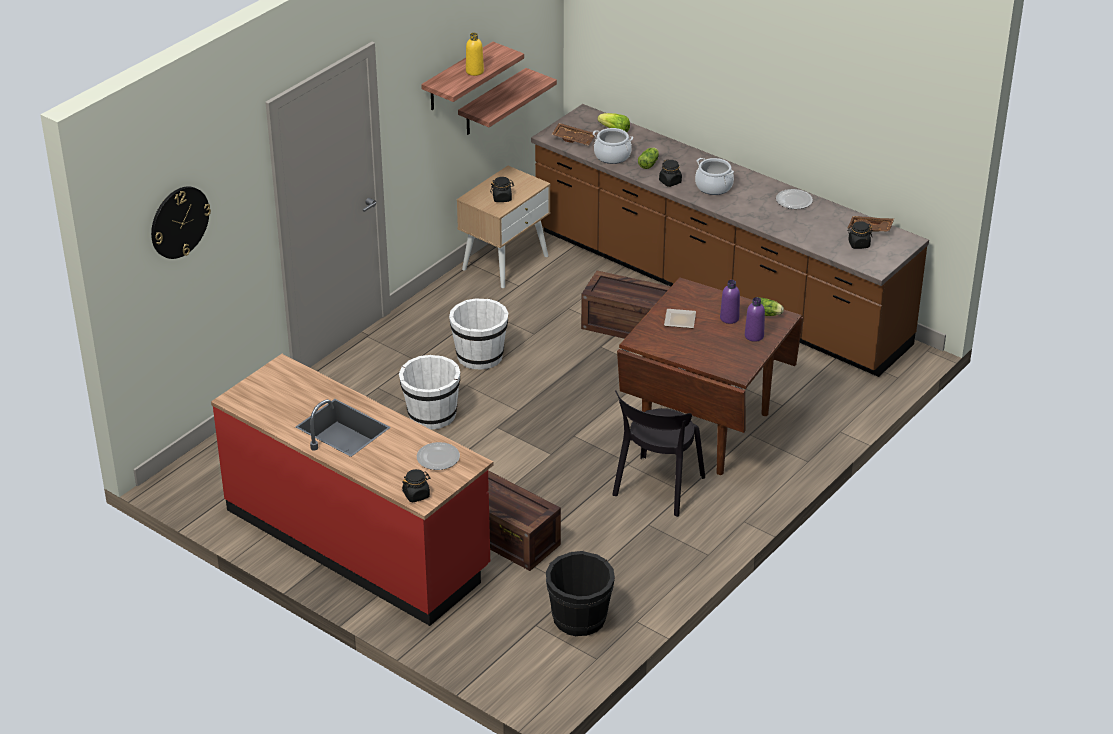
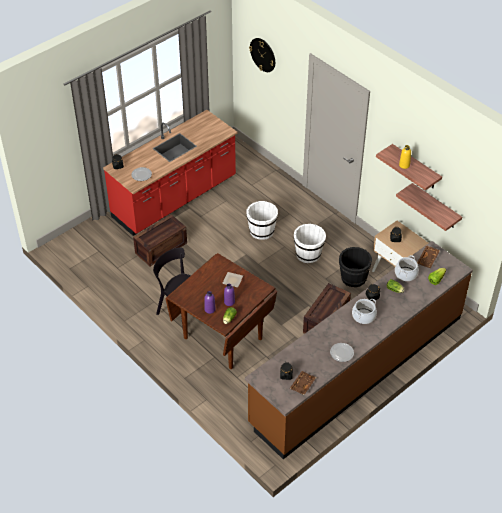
camera: 100 degrees right, 10 degrees up
black bucket [546,551,615,637] -> black bucket moved to [339,247,372,287]

